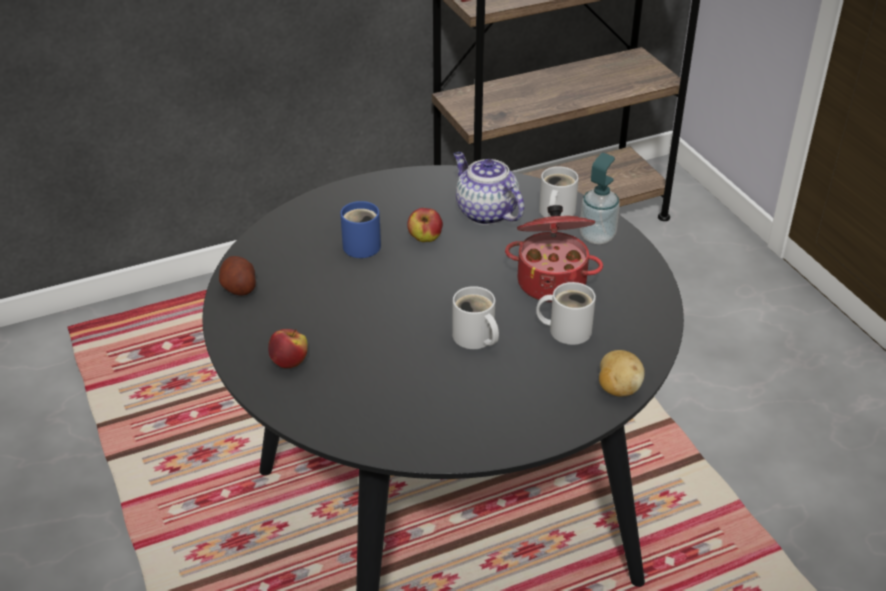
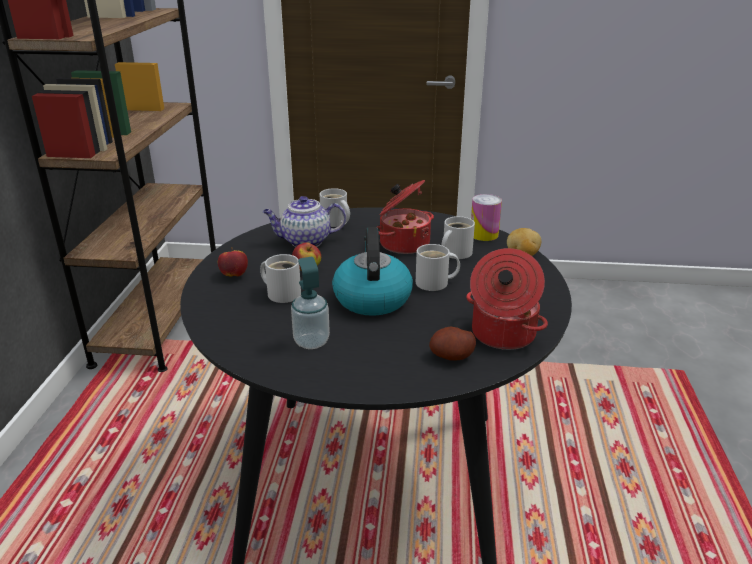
camera: 60 degrees left, 10 degrees down
potato [219,256,256,295] -> potato moved to [429,327,476,361]
apple [268,329,308,368] -> apple moved to [218,247,248,277]
blue mug [340,201,381,258] -> white mug [260,254,301,303]
soap dispenser [580,153,620,244] -> soap dispenser moved to [291,257,330,349]
none -> kettle [332,227,413,316]
none -> cooking pot [466,248,548,350]
none -> can [471,194,502,241]

